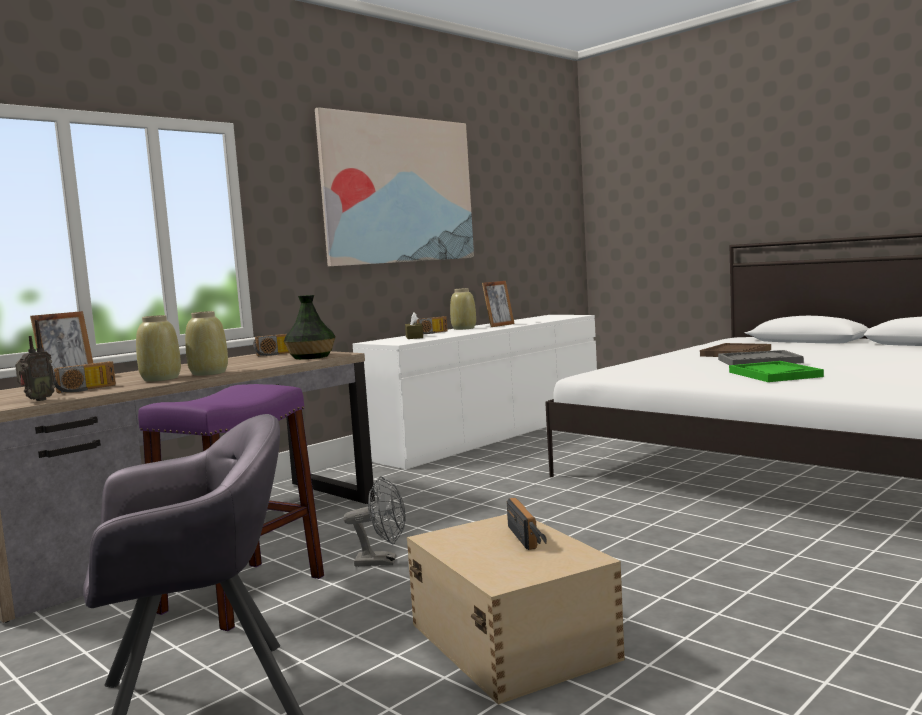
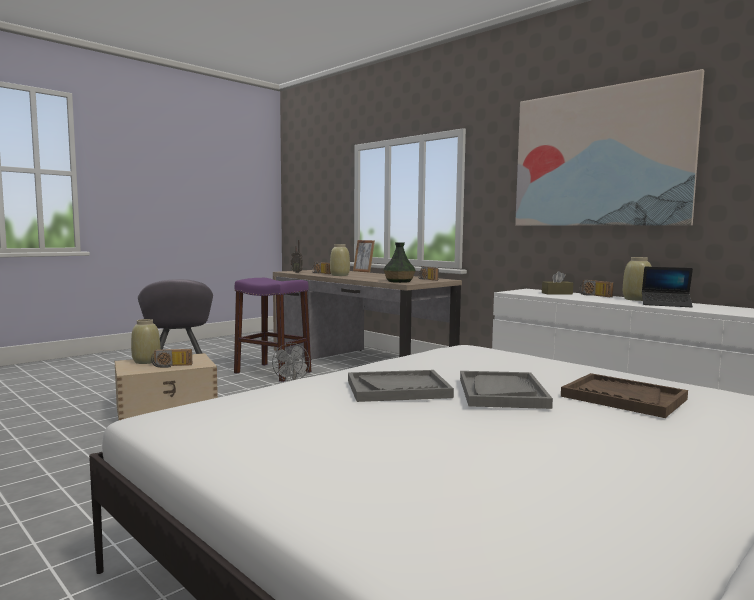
camera: 90 degrees right, 0 degrees up
beige vase [185,311,228,376] -> beige vase moved to [131,319,160,364]
picture frame [482,281,515,327] -> laptop [642,267,693,307]
green tray [729,361,824,382] -> grey tray [348,370,454,402]

